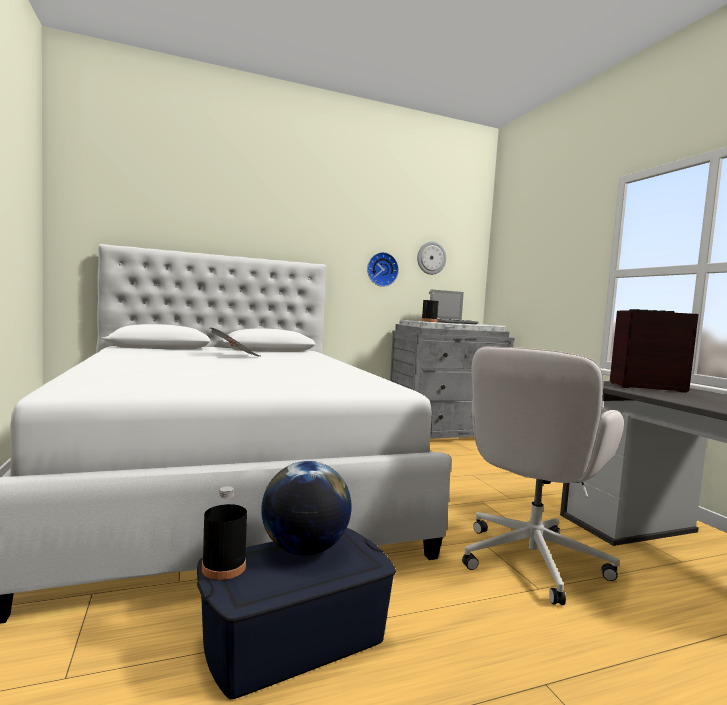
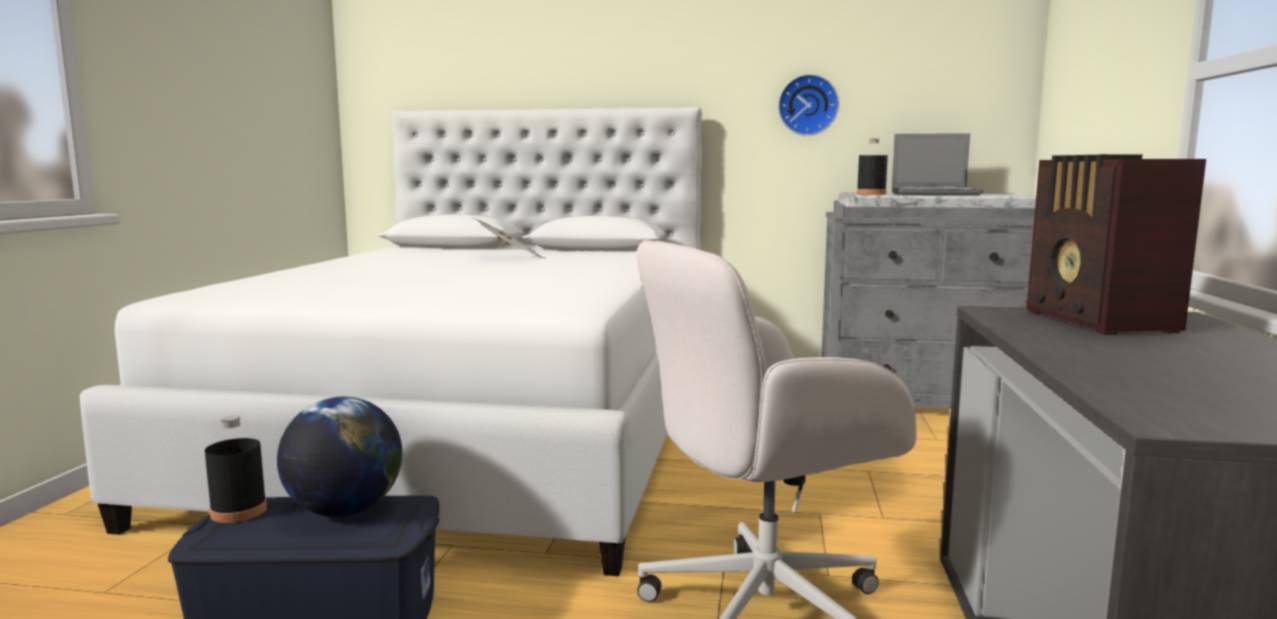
camera: 30 degrees right, 5 degrees up
wall clock [417,241,446,275] -> none
radio [610,309,699,393] -> radio turned 135 degrees counterclockwise [1027,154,1206,335]

